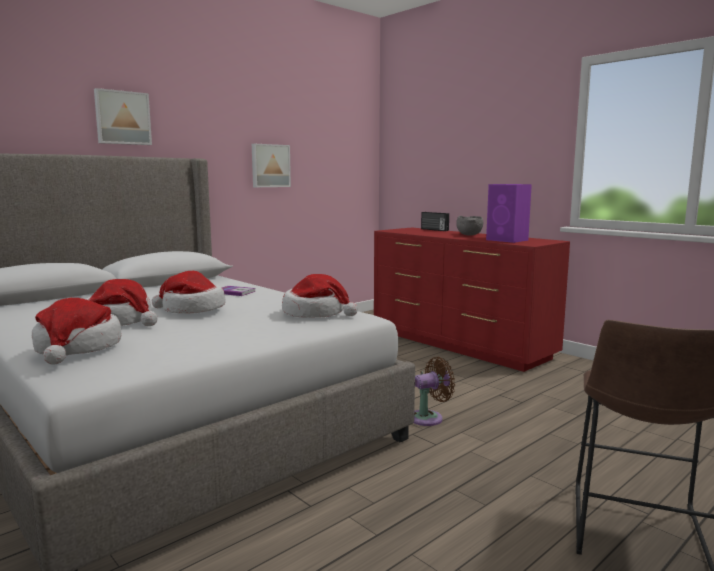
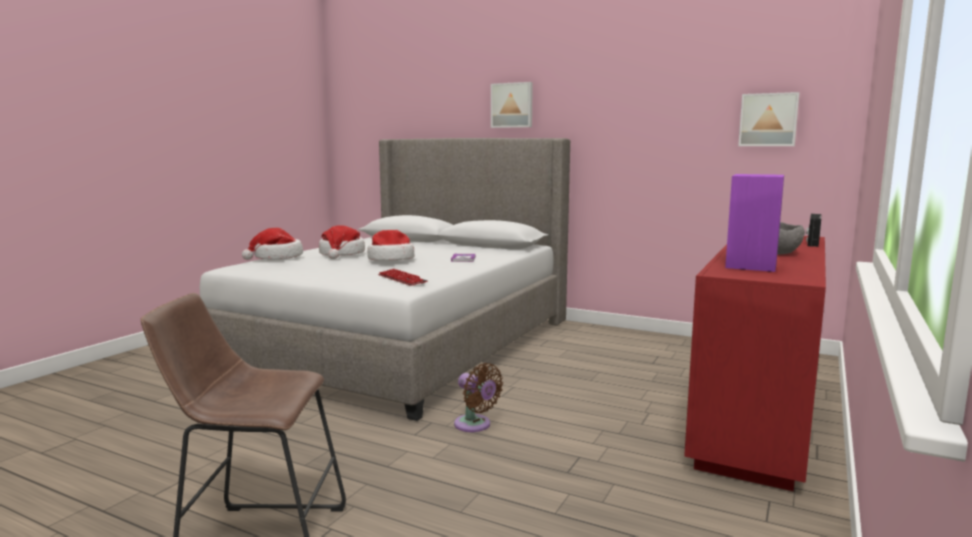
camera: 70 degrees right, 0 degrees up
picture [252,144,291,187] -> picture moved to [738,92,799,146]
hat [282,274,358,318] -> keyboard [378,269,427,286]

